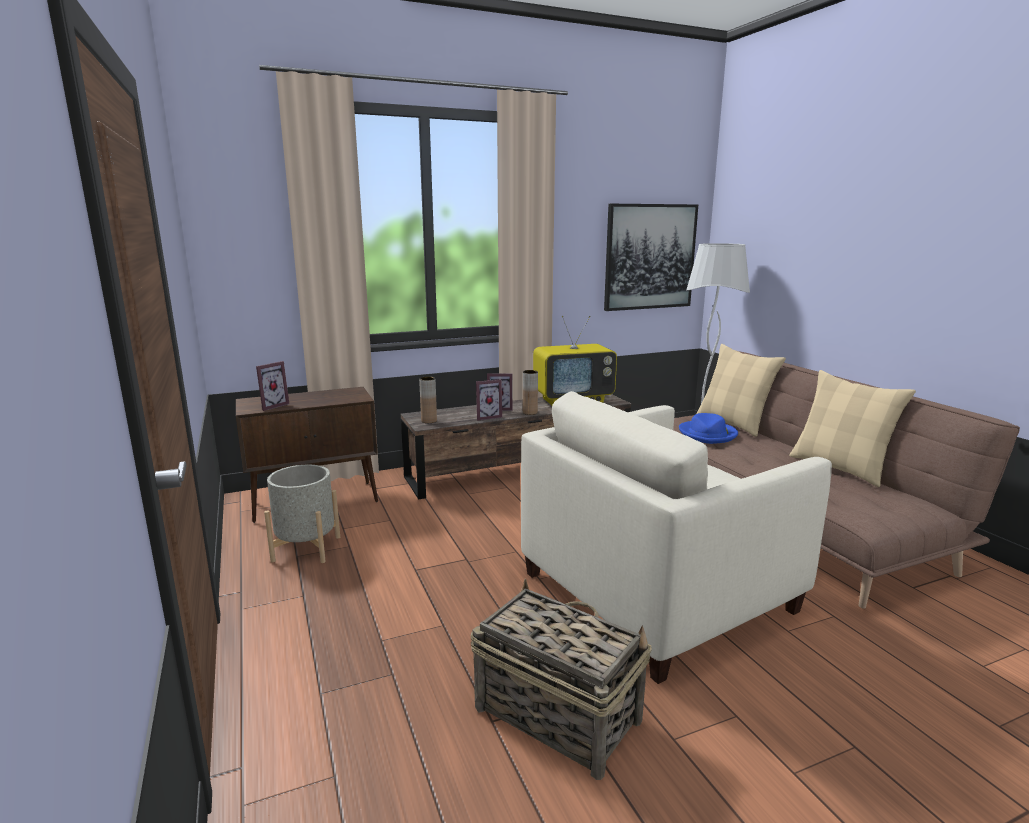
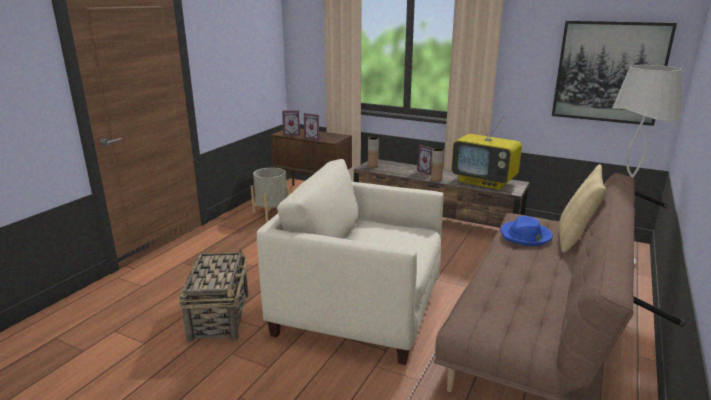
camera: 50 degrees right, 5 degrees up
picture frame [476,379,502,421] -> picture frame moved to [304,113,319,141]
beige pillow [789,370,916,487] -> none

